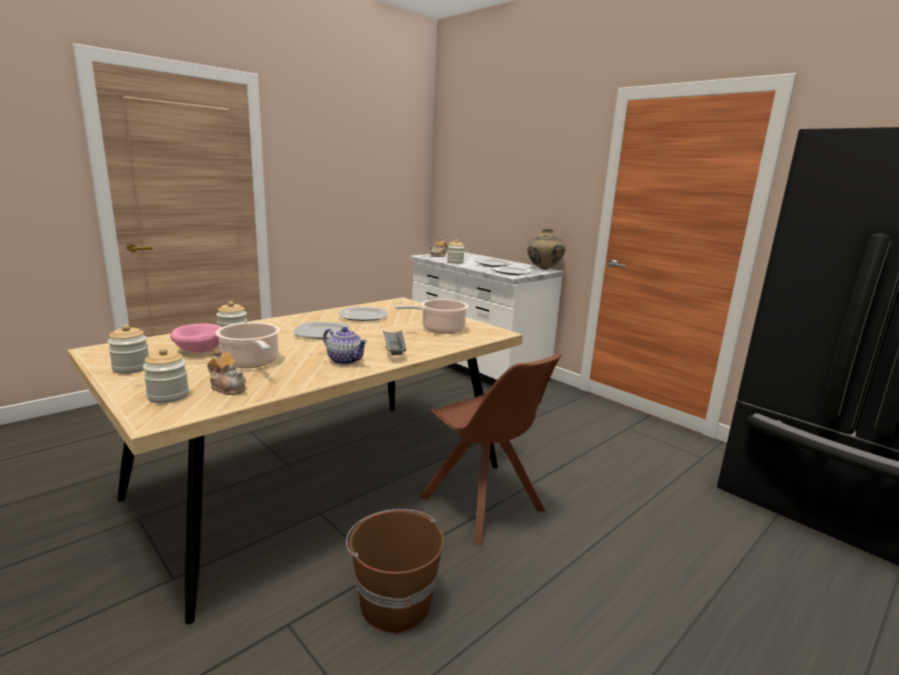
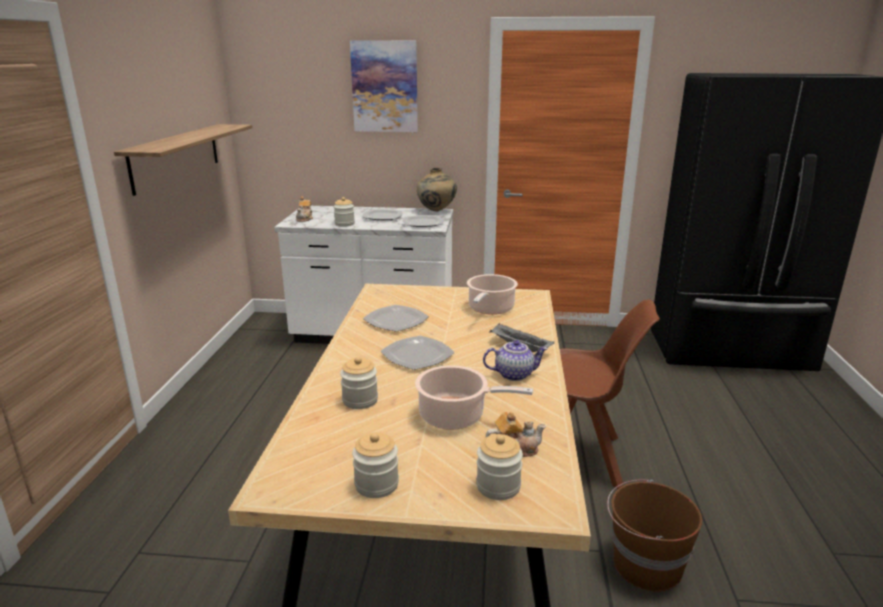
camera: 40 degrees left, 5 degrees up
pink bowl [170,324,221,353] -> none
none -> shelf [114,124,252,196]
none -> picture [350,40,418,132]

